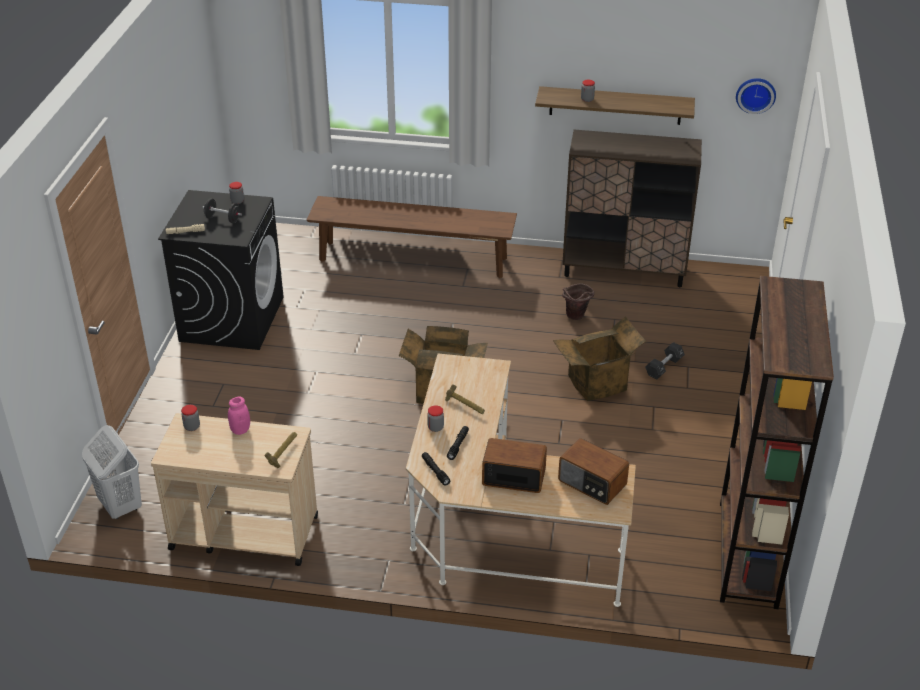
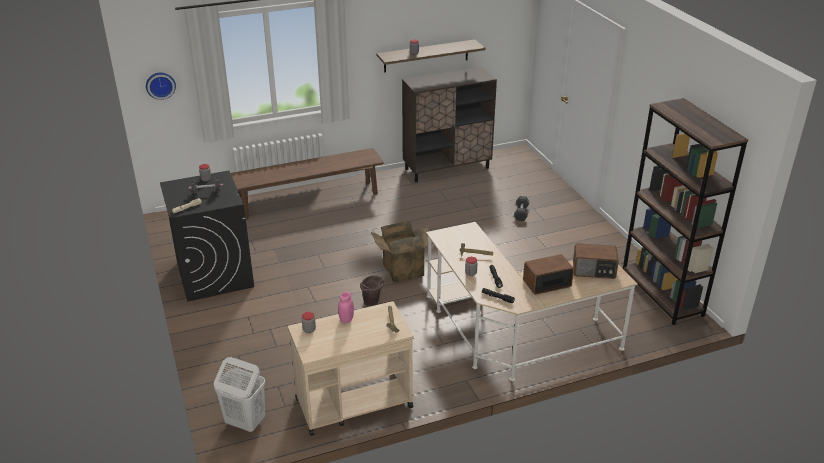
camera: 30 degrees left, 5 degrees down
cardboard box [553,316,646,401] -> none
brown bucket [562,284,595,320] -> brown bucket moved to [360,275,384,306]
wall clock [736,78,776,114] -> wall clock moved to [146,73,176,100]

